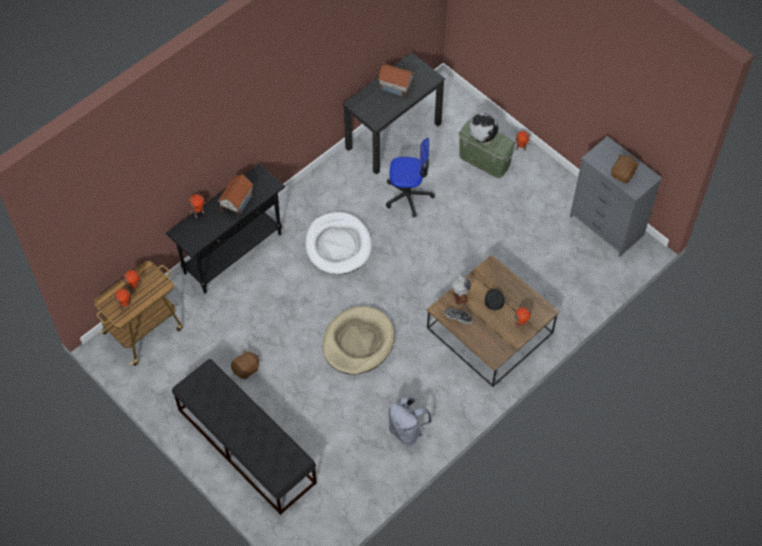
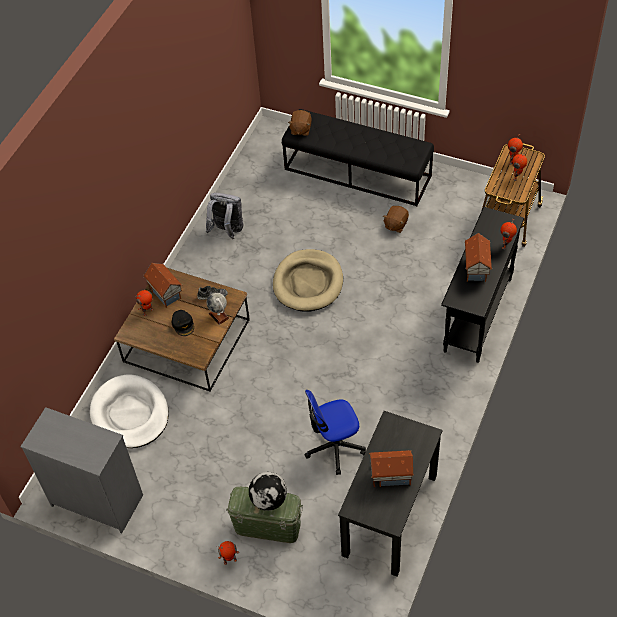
camera: 160 degrees right, 5 degrees down
white dog bed [305,212,372,274] -> white dog bed moved to [90,374,169,448]
brown plush toy [611,154,640,183] -> brown plush toy moved to [288,110,312,136]
none -> toy house [143,263,182,308]

